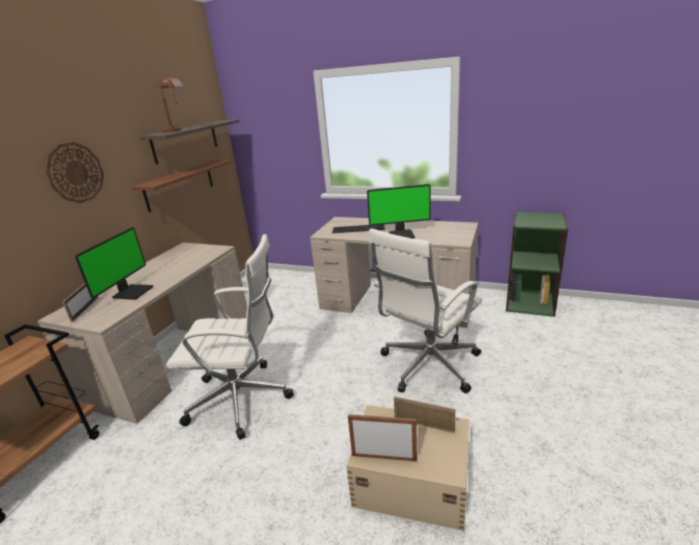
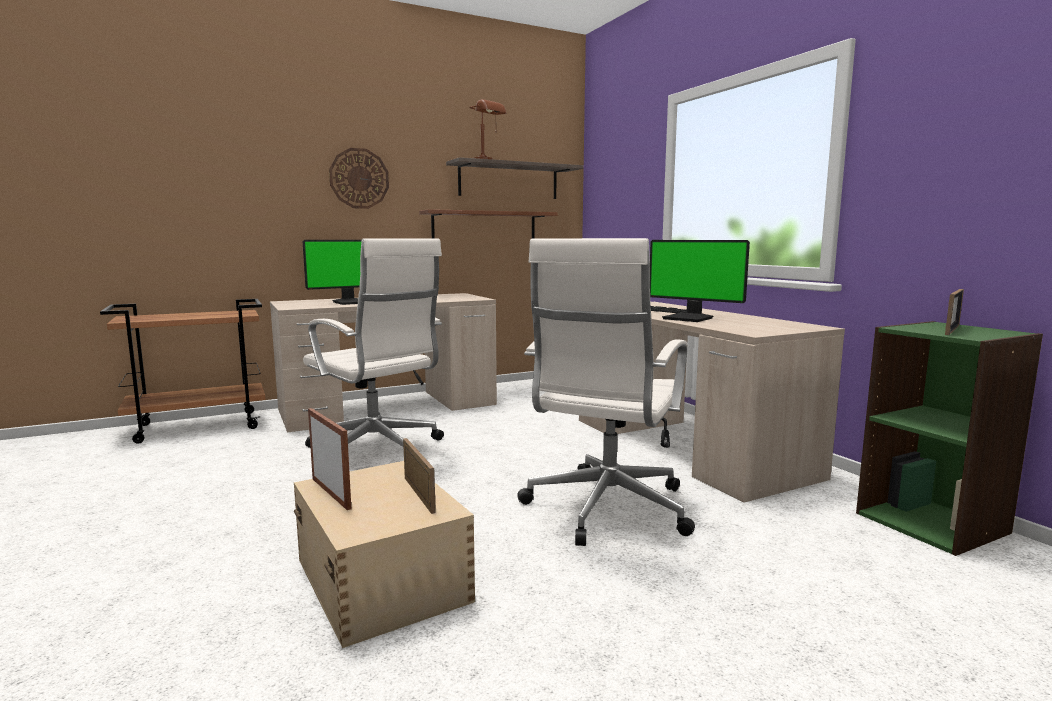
camera: 40 degrees right, 15 degrees down
picture frame [62,283,98,322] -> picture frame moved to [945,289,964,335]
white office chair [369,229,482,393] -> white office chair turned 60 degrees counterclockwise [517,238,695,546]

